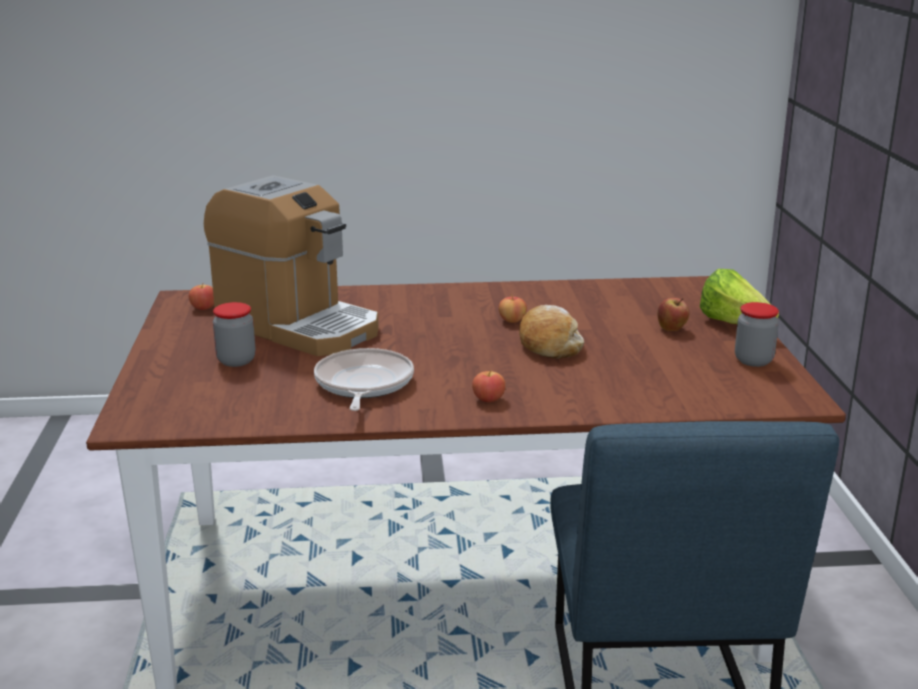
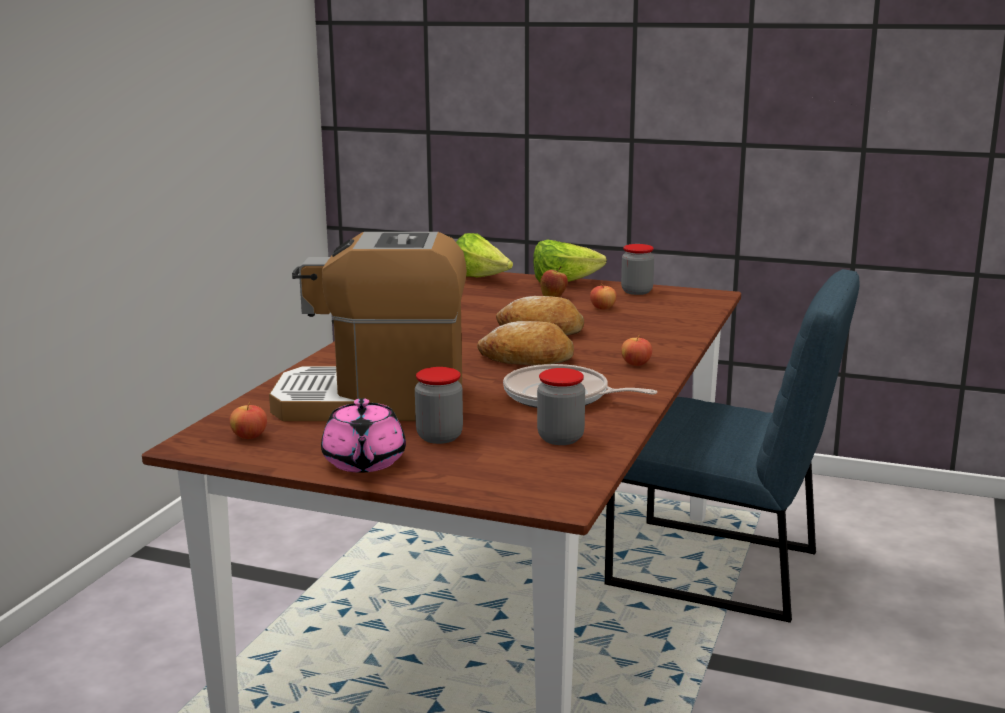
camera: 65 degrees left, 5 degrees down
coffee machine [204,175,379,356] -> coffee machine turned 150 degrees counterclockwise [269,232,467,421]
apple [499,294,527,323] -> apple moved to [590,283,617,309]
none -> pink teapot [321,398,406,473]
none -> lettuce [456,233,513,277]
none -> bread [477,321,574,366]
none -> jar [537,368,585,445]

